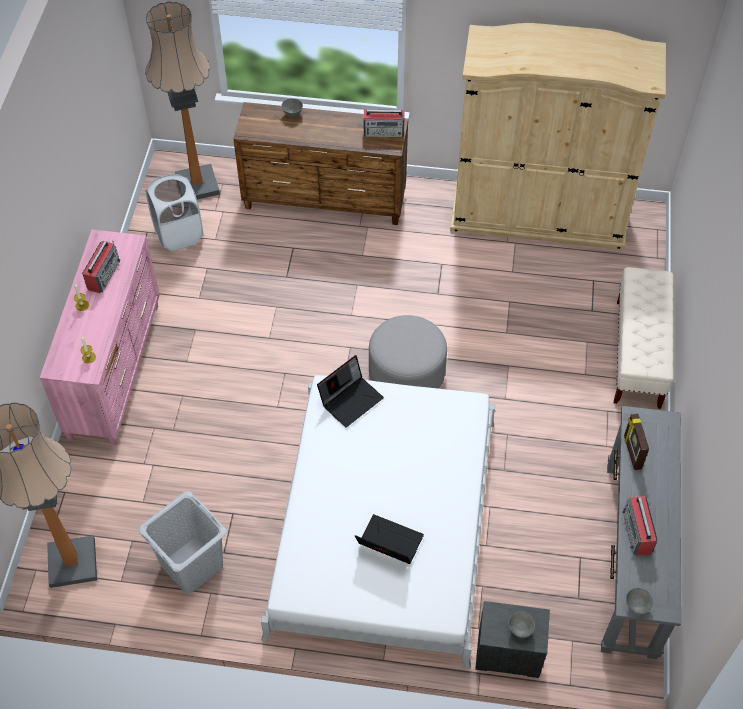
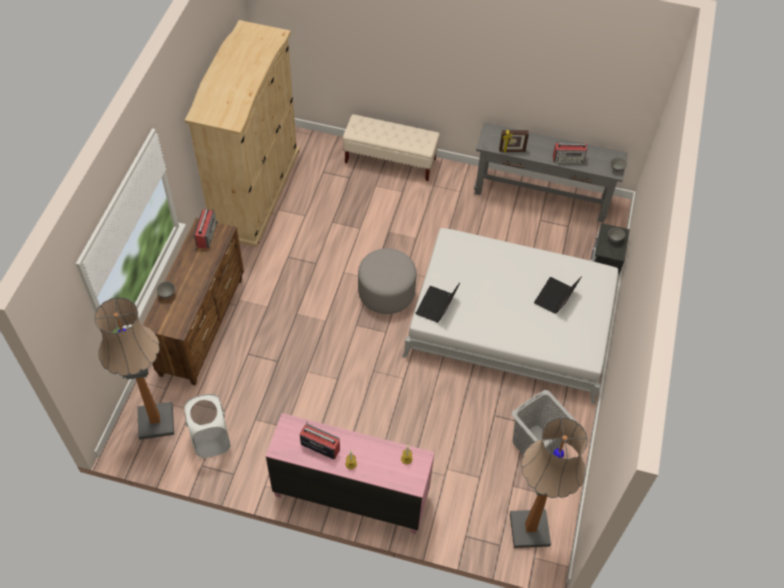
camera: 85 degrees left, 0 degrees up
laptop [317,355,384,427] -> laptop turned 120 degrees counterclockwise [415,282,460,322]

